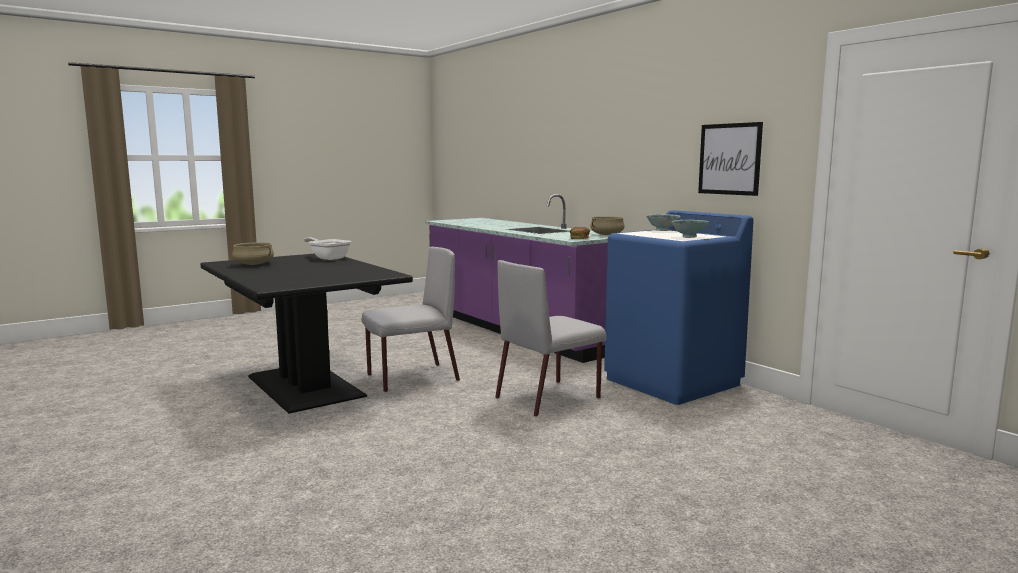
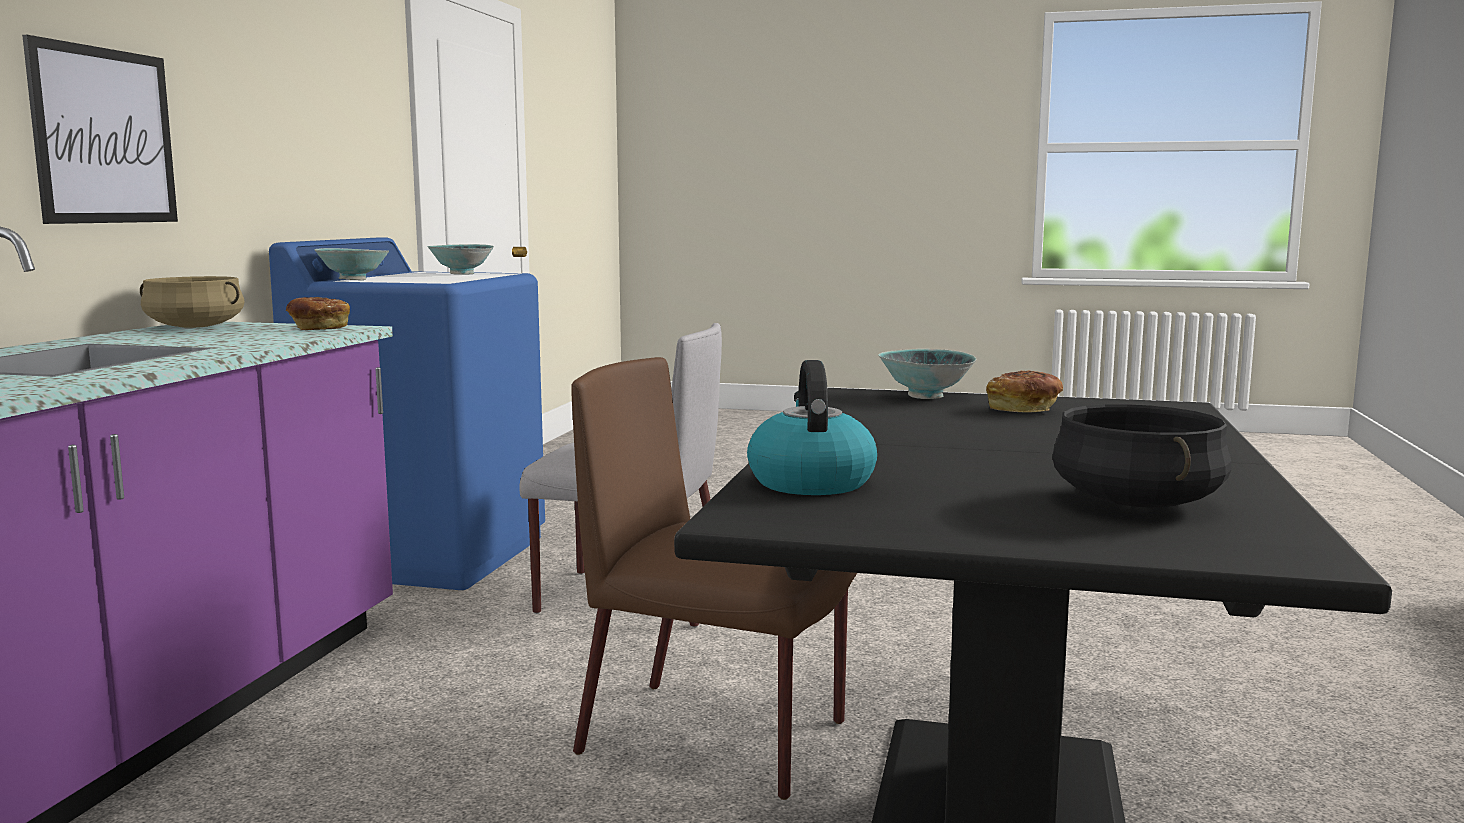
camera: 130 degrees left, 0 degrees up
beige cooking pot [232,242,274,265] -> black cooking pot [1053,404,1232,507]
frying pan [304,238,352,260] -> kettle [747,360,877,495]
grey chair [361,247,460,392] -> brown chair [571,357,857,800]
picture [698,122,763,196] -> picture moved to [22,35,178,224]
none -> bowl [878,349,976,399]
none -> bread [986,371,1063,412]

